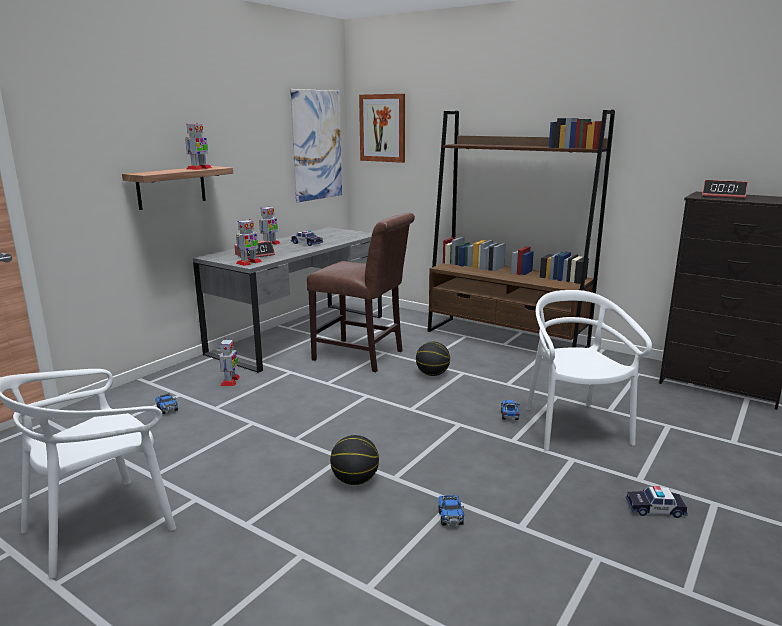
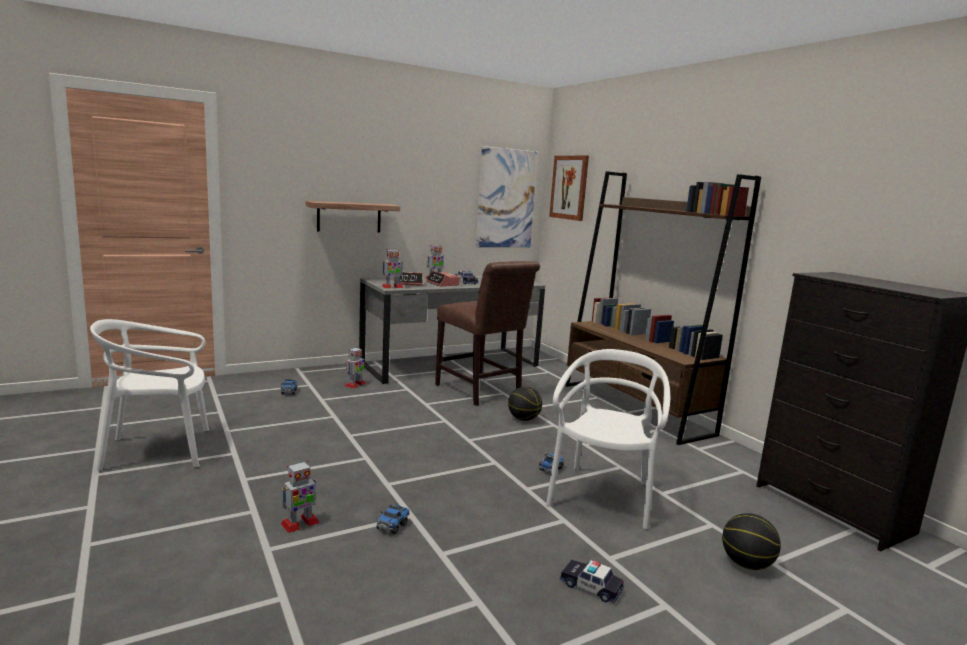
camera: 25 degrees right, 5 degrees down
toy robot [185,123,212,170] -> toy robot moved to [280,460,320,533]
basketball [330,435,379,485] -> basketball moved to [722,513,781,570]
alarm clock [702,180,748,199] -> alarm clock moved to [426,271,460,286]

